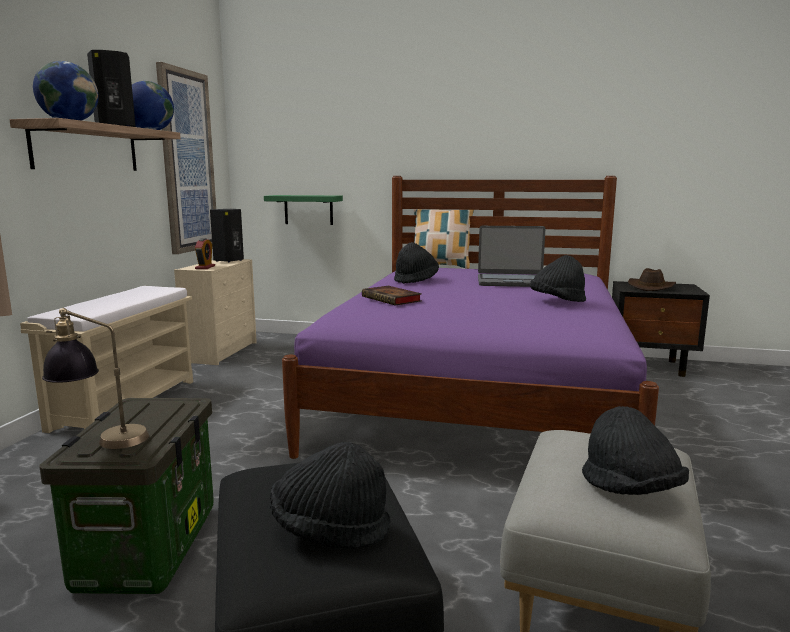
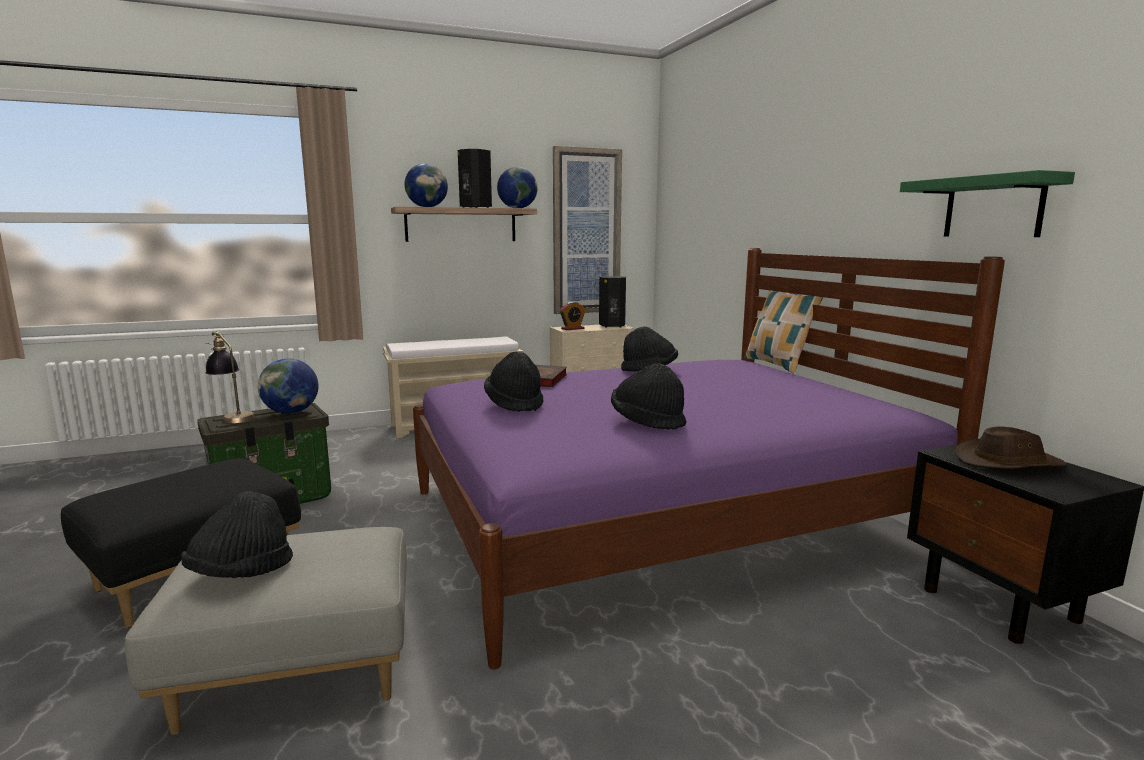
camera: 55 degrees right, 0 degrees up
green shelf [264,195,343,225] -> green shelf moved to [900,170,1075,237]
black hat [270,442,390,549] -> black hat moved to [484,351,543,412]
laptop [478,226,545,287] -> none
none -> globe [258,358,318,414]

